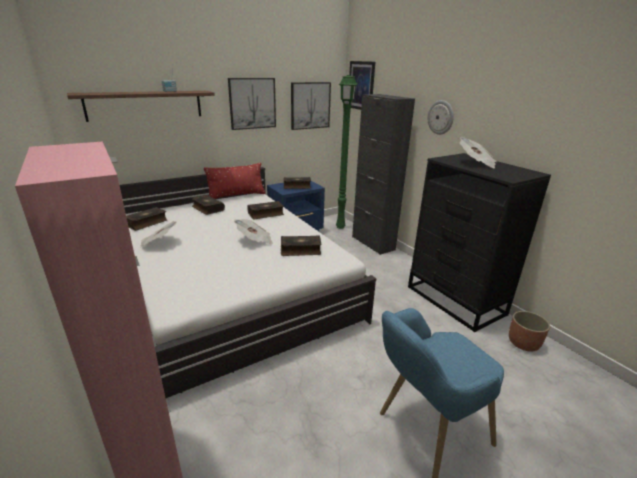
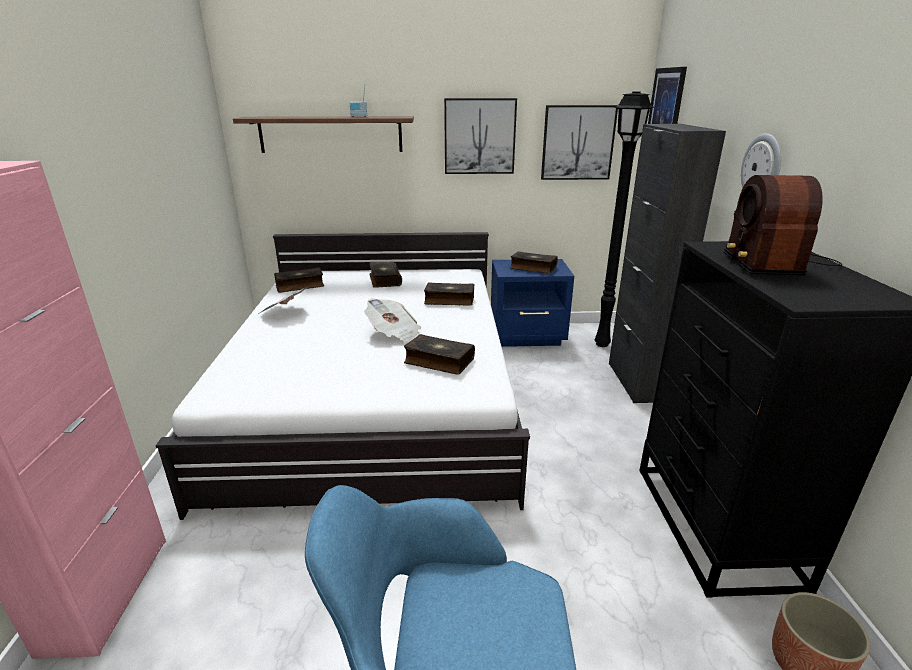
camera: 30 degrees right, 0 degrees up
red pillow [204,163,265,199] -> none
green floor lamp [336,75,358,229] -> black floor lamp [595,92,654,347]
newspaper [460,137,496,168] -> radio [723,175,842,276]

